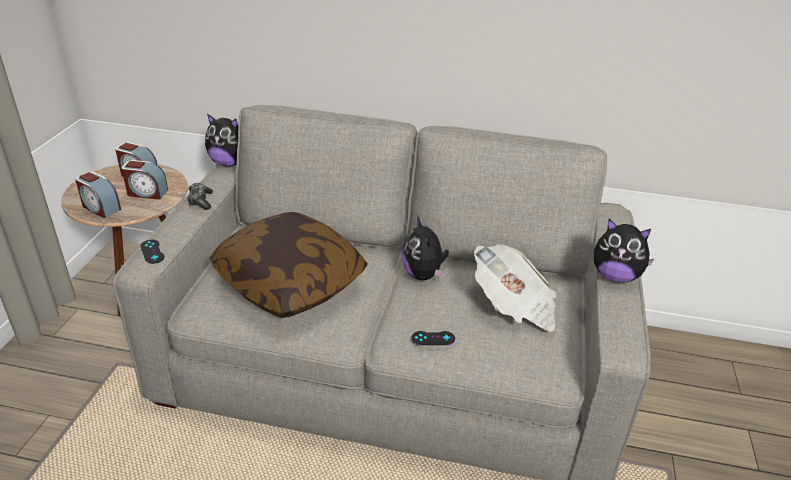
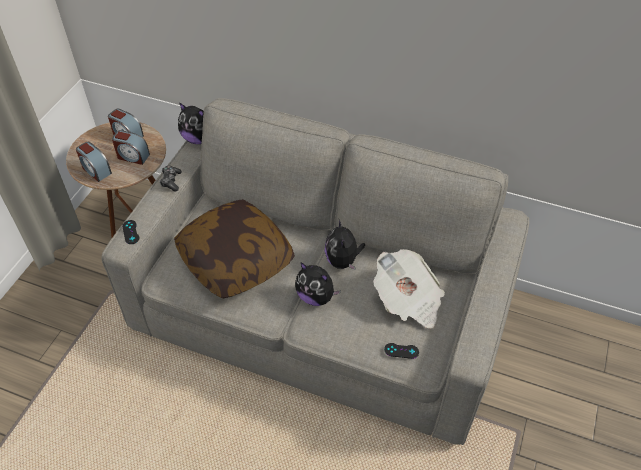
camera: 10 degrees right, 15 degrees up
black game controller [411,331,455,345] -> black game controller moved to [384,343,419,359]
plush toy [594,219,655,282] -> plush toy moved to [295,262,341,306]

